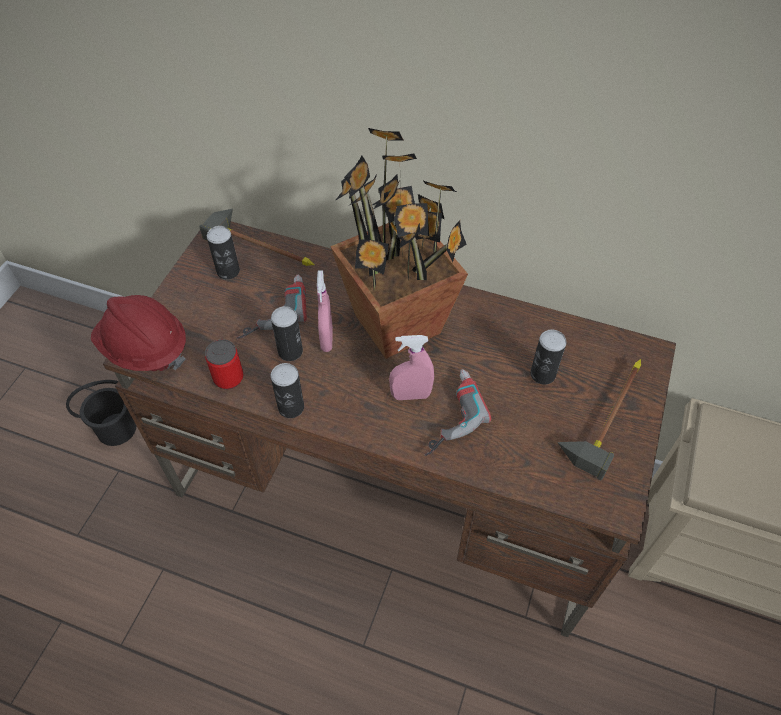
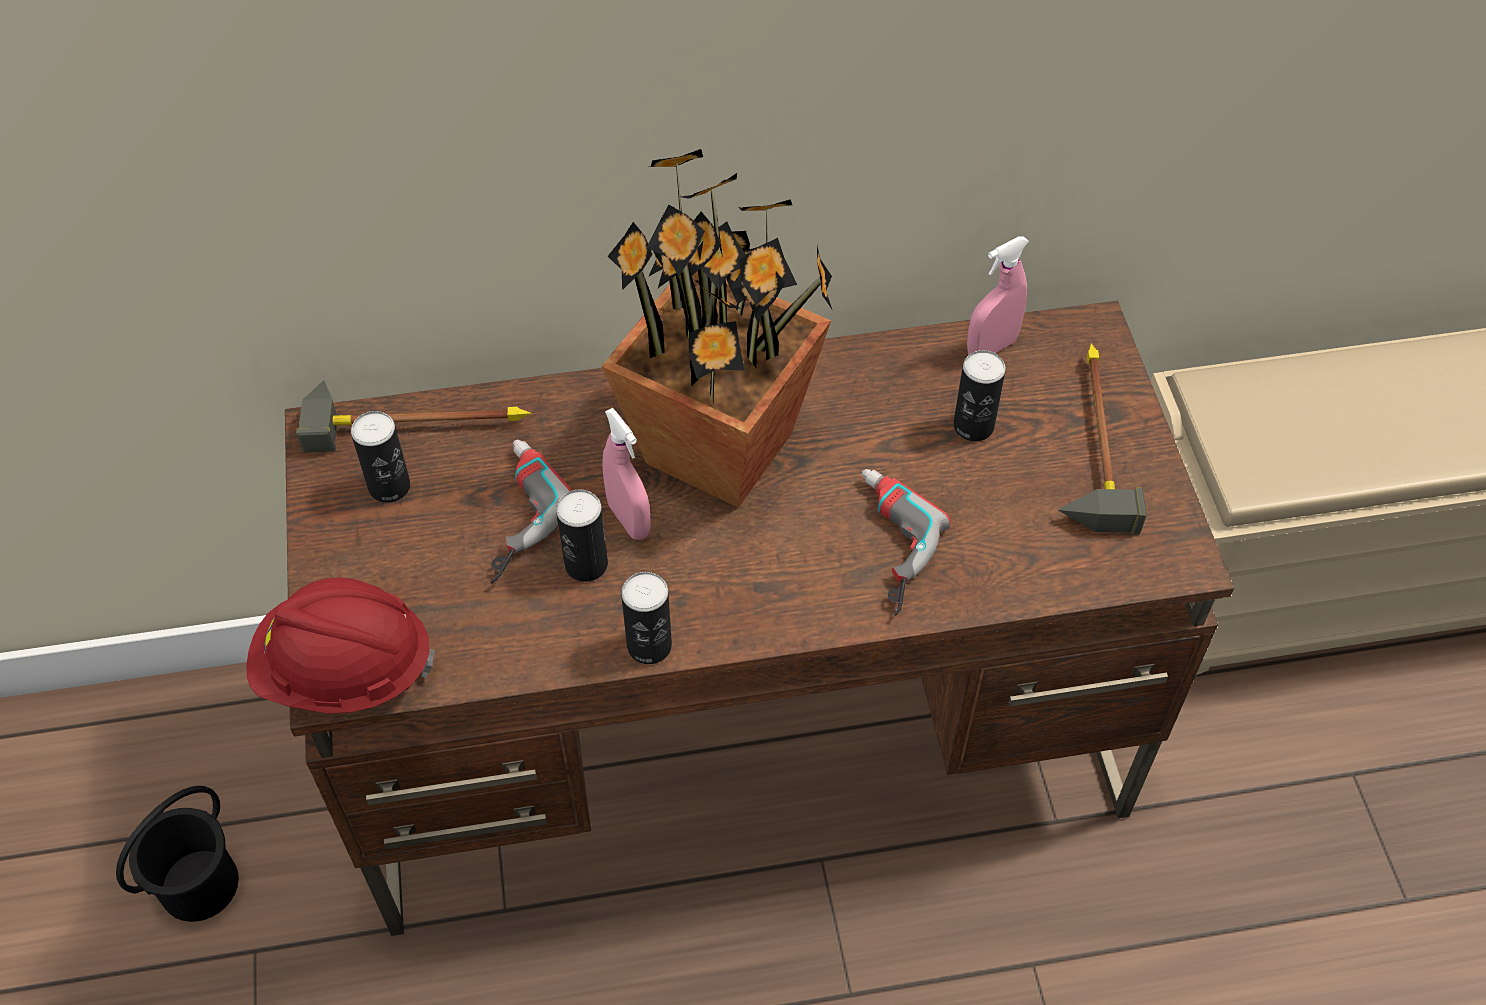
camera: 30 degrees left, 0 degrees up
can [205,339,244,389] -> none
pink spray bottle [389,335,434,400] -> pink spray bottle moved to [967,237,1029,355]

